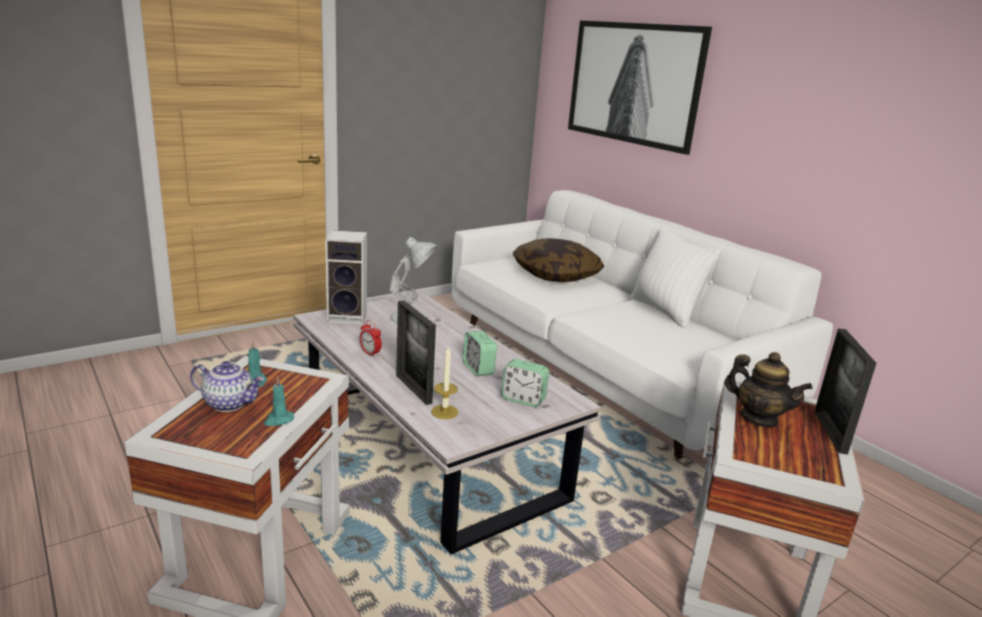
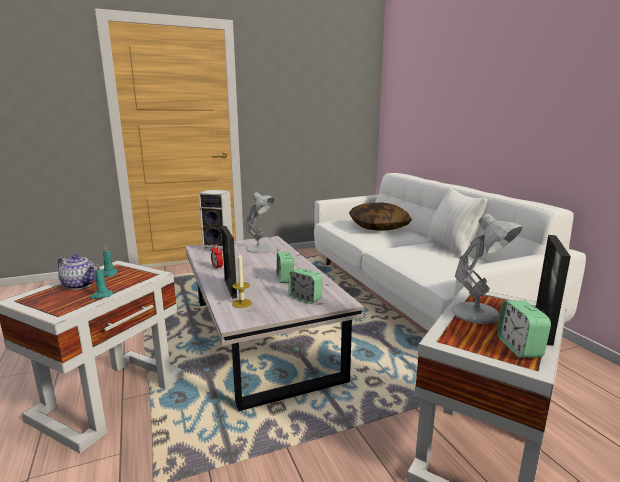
camera: 15 degrees right, 5 degrees down
picture [568,20,712,155] -> none
teapot [724,352,813,427] -> white table lamp [452,214,523,324]
none -> alarm clock [497,300,551,358]

